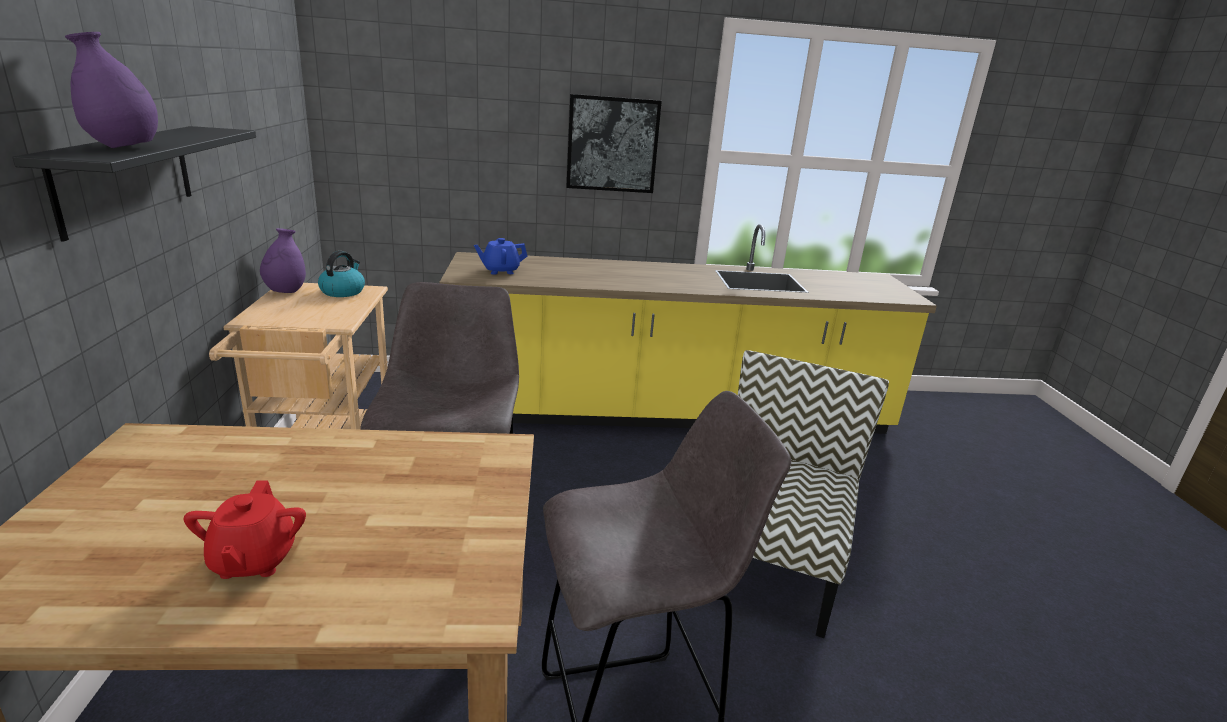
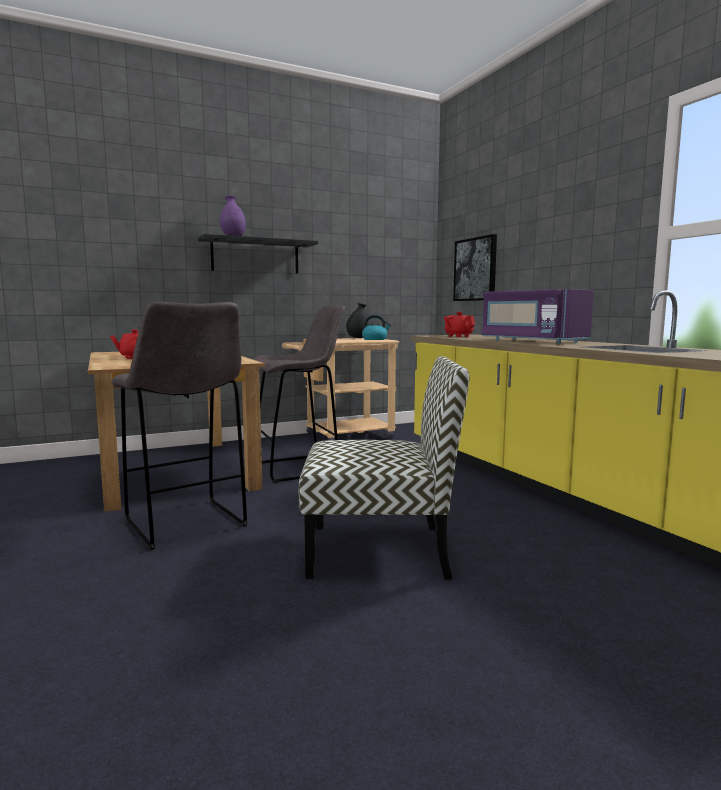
camera: 70 degrees right, 15 degrees down
purple vase [260,228,306,293] -> black vase [346,303,369,338]
blue teapot [474,238,527,275] -> red teapot [444,312,475,337]
picture [566,94,662,193] -> picture moved to [453,234,497,301]
none -> purple microwave [481,289,594,344]

